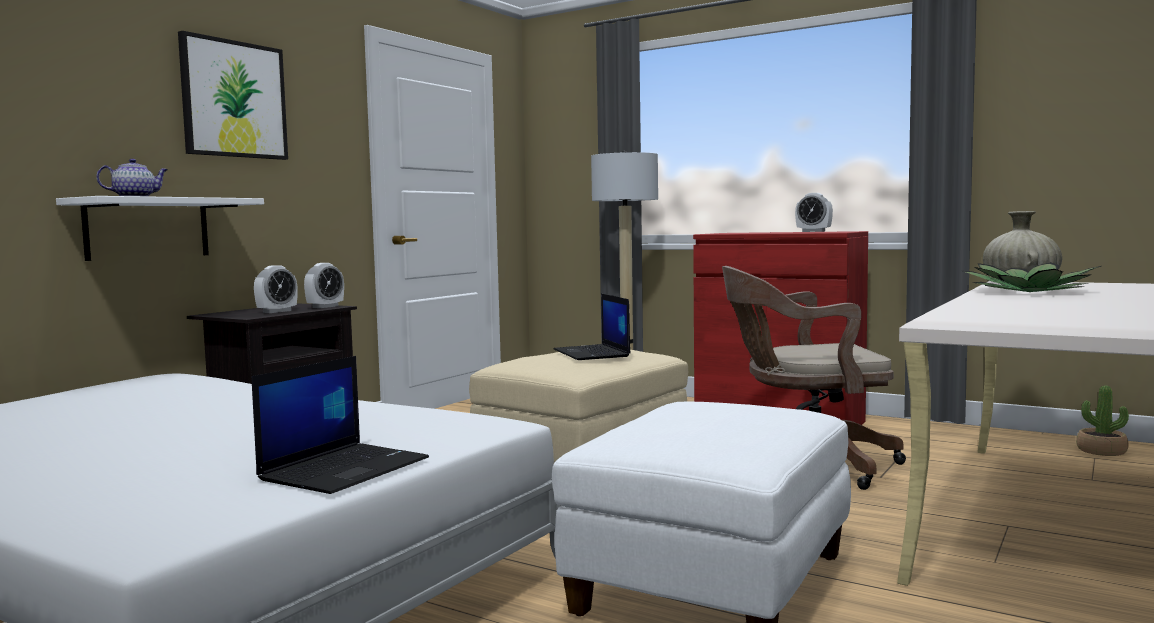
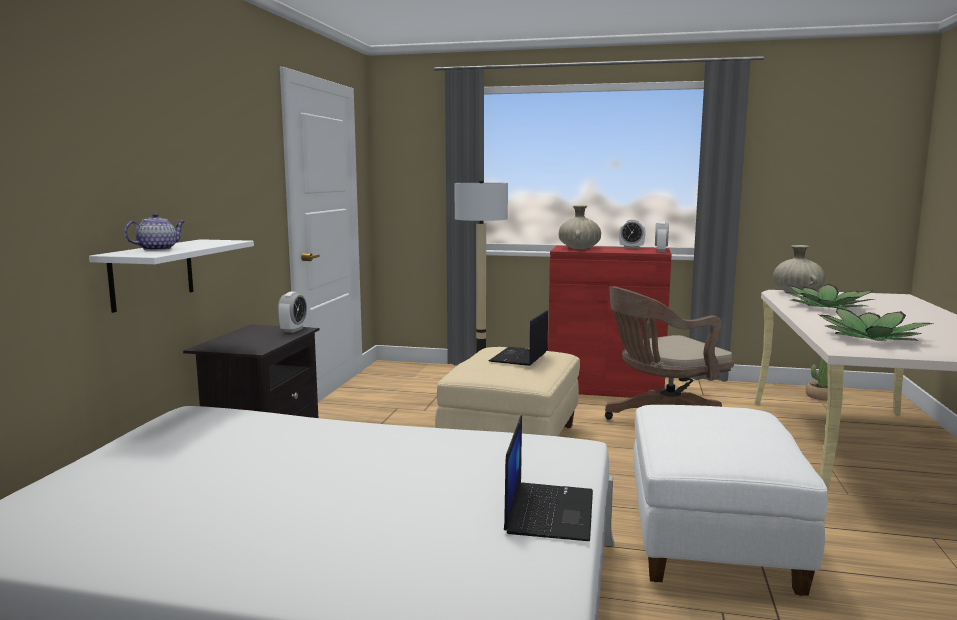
camera: 20 degrees left, 5 degrees up
picture [178,31,288,160] -> none
alarm clock [254,265,298,313] -> alarm clock moved to [655,221,669,252]
laptop [554,294,631,360] -> laptop turned 60 degrees clockwise [489,310,548,366]
none -> beige vase [559,205,601,249]
none -> potted plant [819,307,934,341]

